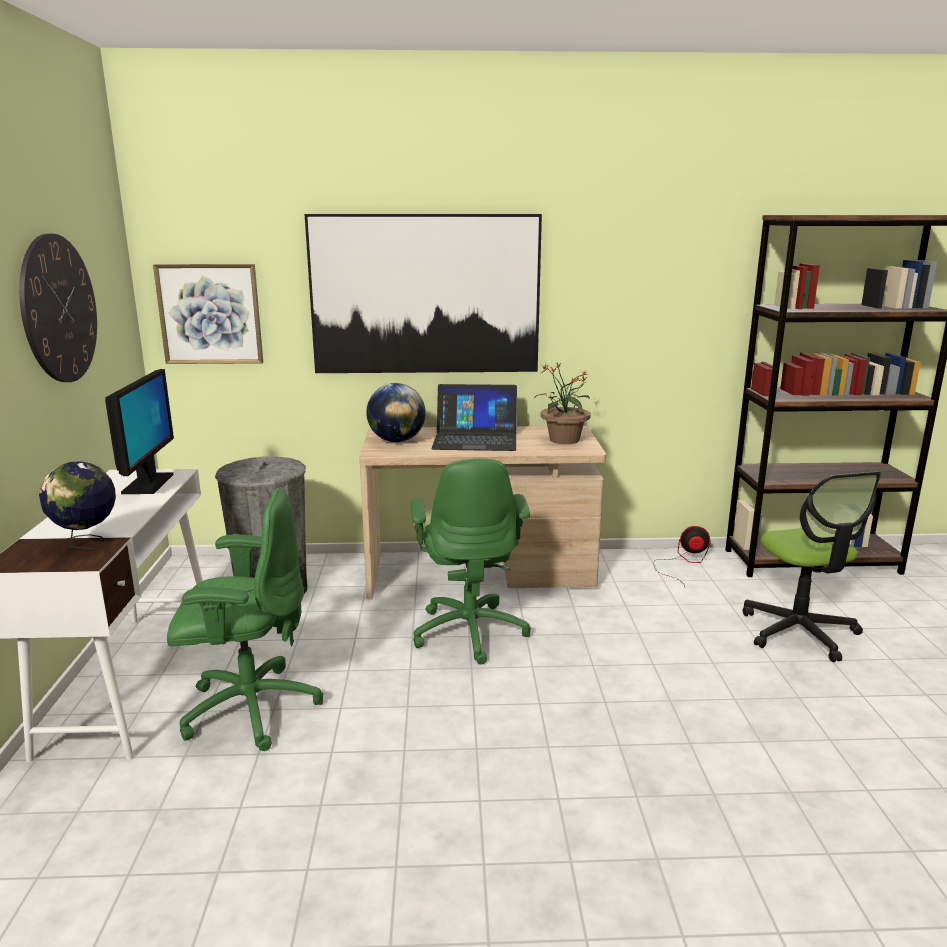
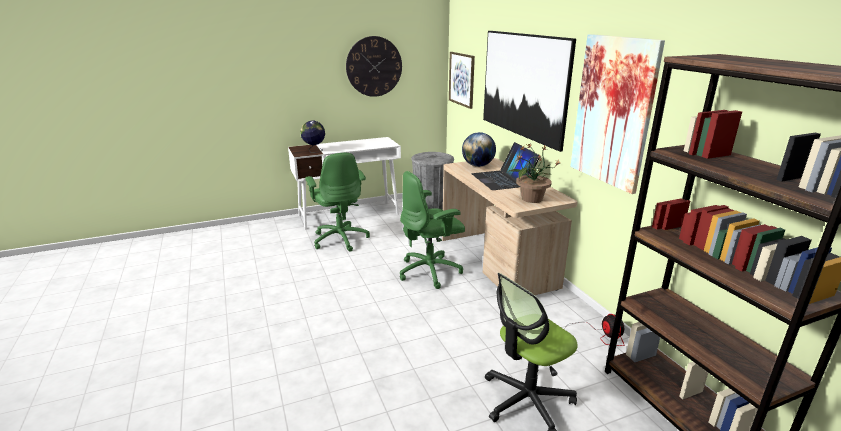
camera: 70 degrees right, 5 degrees up
monitor [105,369,174,494] -> none
none -> picture [570,34,665,194]

